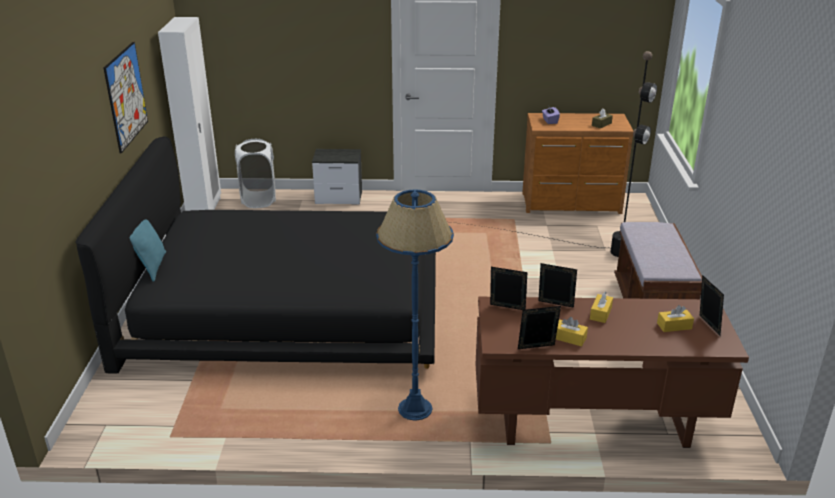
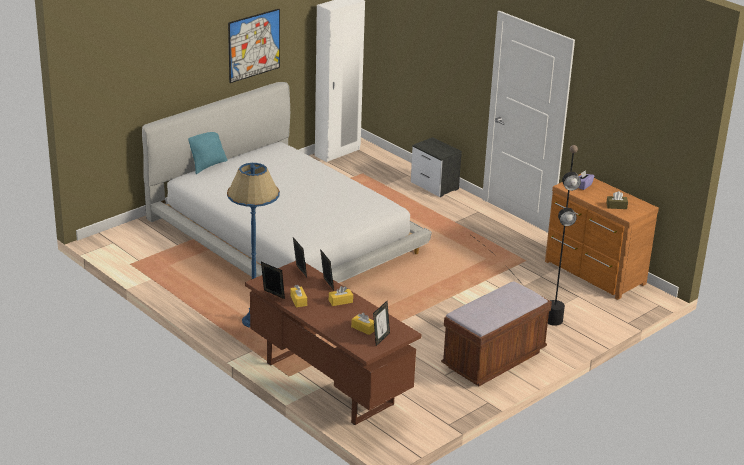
camera: 45 degrees right, 0 degrees up
black bed [75,136,436,373] -> white bed [142,82,432,283]
white laundry basket [235,139,276,208] -> none

